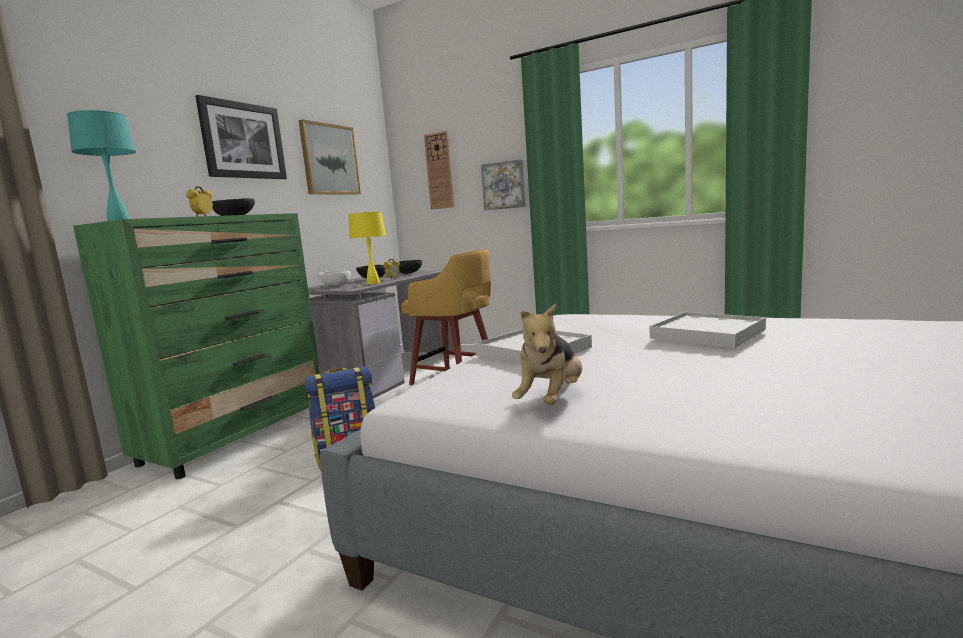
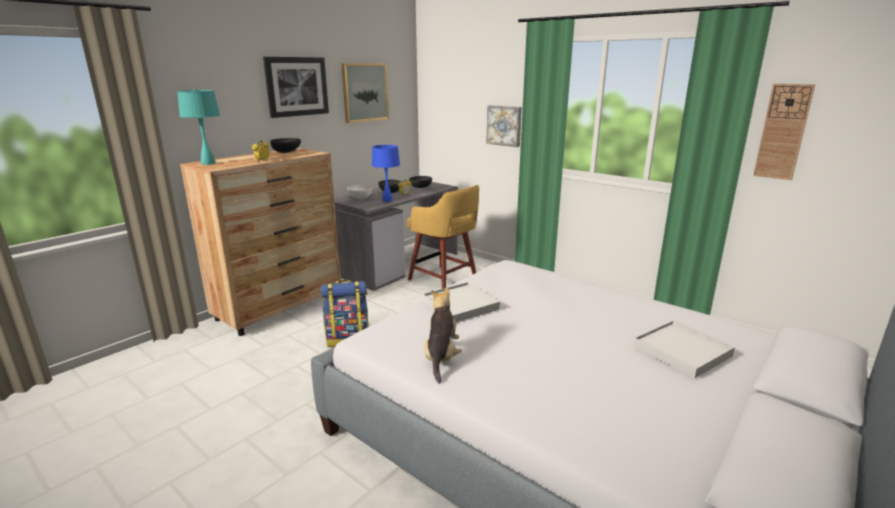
camera: 10 degrees right, 10 degrees up
green dresser [73,213,320,479] -> brown dresser [180,148,341,336]
yellow table lamp [348,211,386,284] -> blue table lamp [372,145,400,202]
wall clock [424,131,454,209] -> wall clock moved to [753,84,815,180]
plush toy [512,303,582,405] -> plush toy turned 150 degrees clockwise [424,288,462,384]
white tray [649,312,766,348] -> white tray moved to [633,321,735,378]

